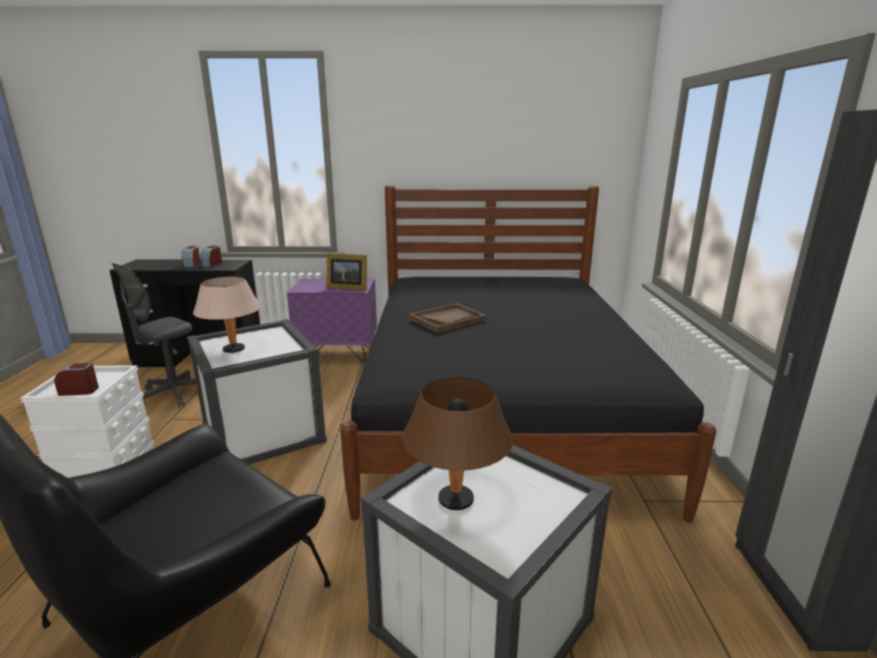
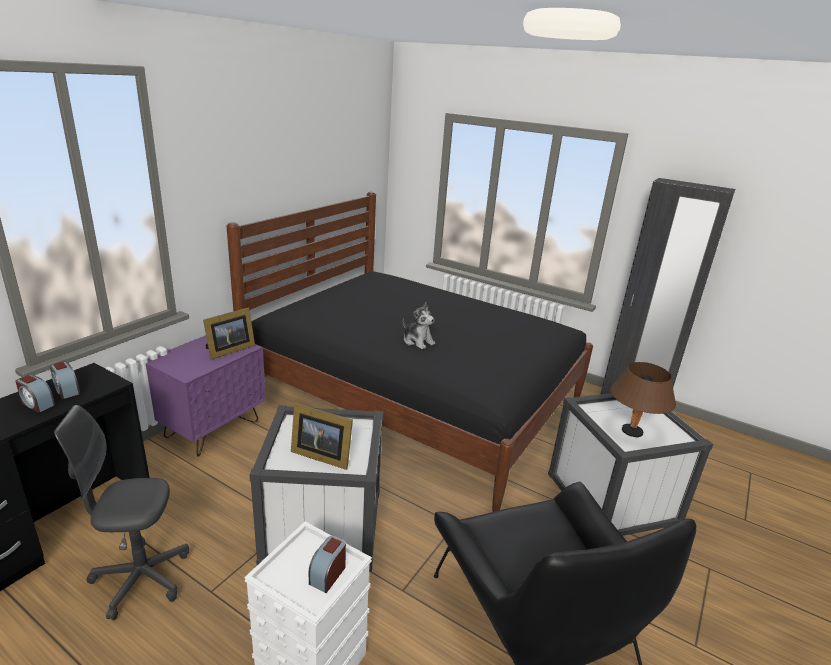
camera: 60 degrees left, 5 degrees up
grey office chair [111,263,196,408] -> grey office chair turned 105 degrees clockwise [54,405,189,620]
beige table lamp [193,276,261,353] -> picture frame [291,403,353,470]
brown tray [410,303,486,333] -> plush toy [403,303,435,349]

